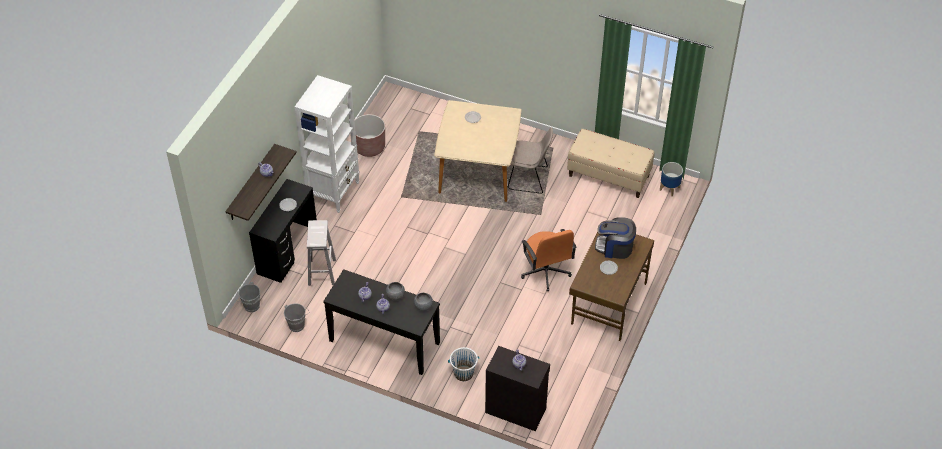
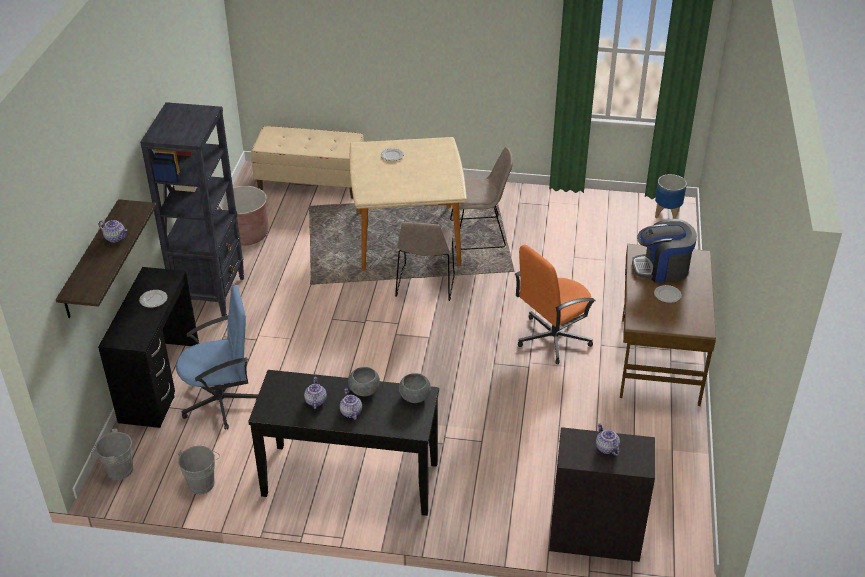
camera: 15 degrees left, 10 degrees down
white bookcase [295,75,359,213] -> black bookcase [140,102,244,317]
white stool [307,220,336,286] -> blue office chair [176,285,258,430]
white bucket [448,347,479,381] -> none
orange office chair [521,229,577,292] -> orange office chair turned 90 degrees clockwise [515,245,596,364]
beige bench [567,129,655,198] -> beige bench moved to [251,126,364,199]
none -> beige chair [395,222,455,301]

